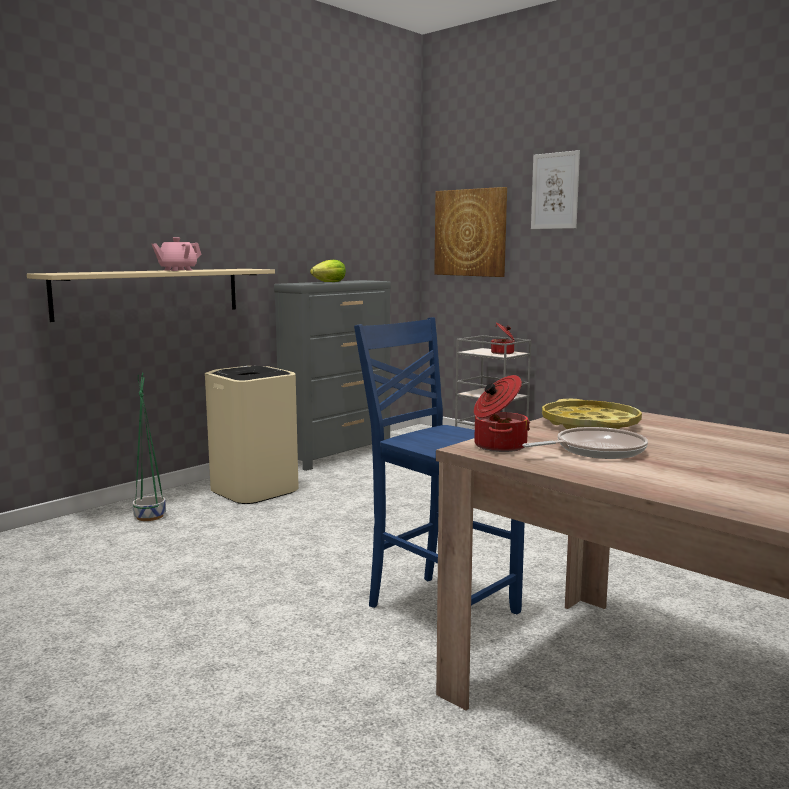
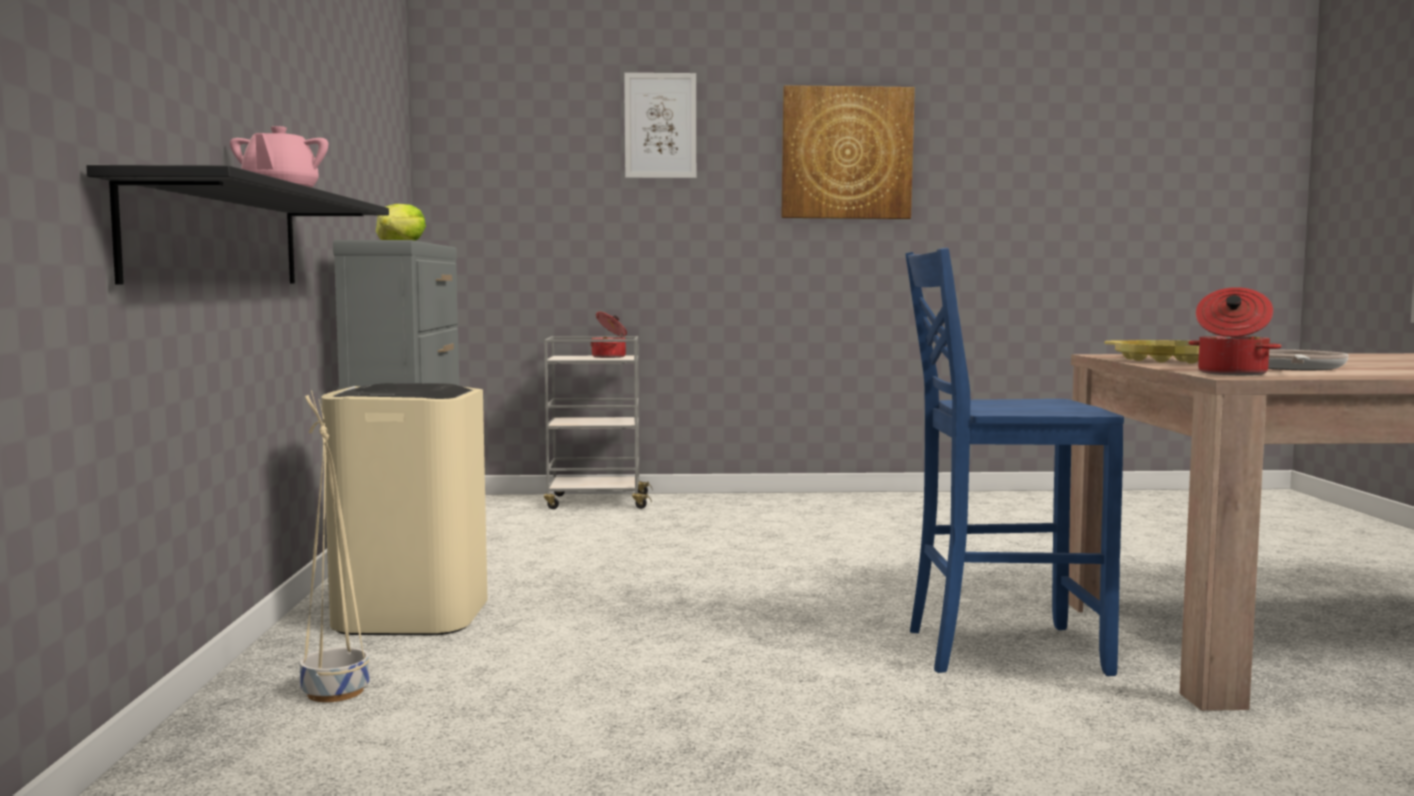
camera: 45 degrees left, 5 degrees down
beige shelf [27,269,275,322] -> black shelf [87,165,389,284]
green planter [133,372,166,521] -> beige planter [300,390,370,702]
picture [434,187,507,277] -> picture moved to [781,85,915,219]

